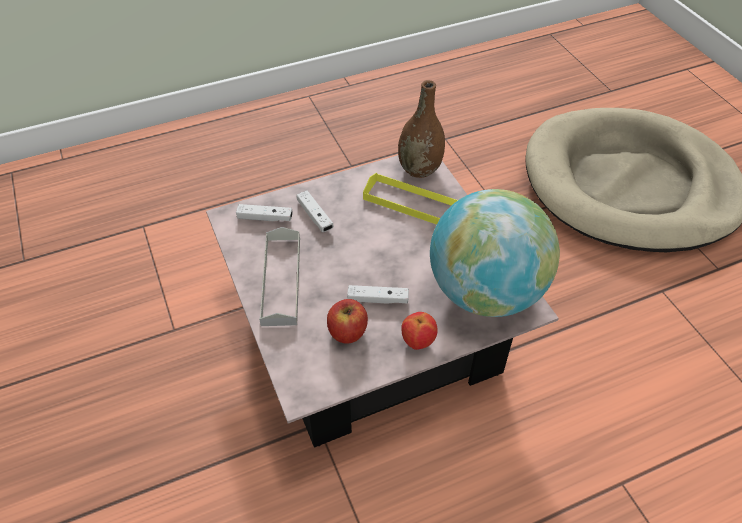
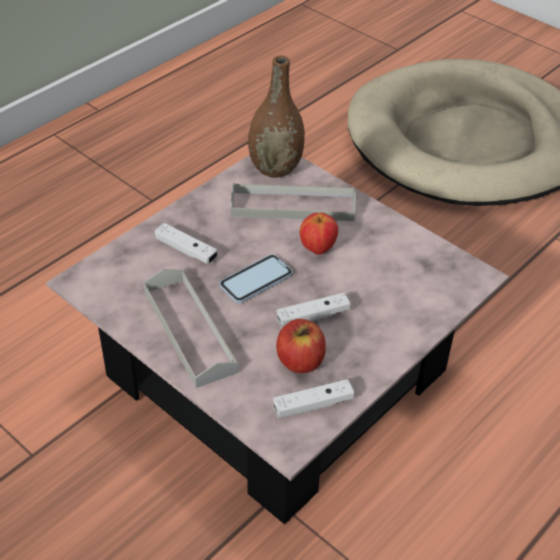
camera: 25 degrees left, 5 degrees down
white game controller [236,204,293,221] -> white game controller moved to [273,379,354,418]
yellow tray [363,173,458,225] -> grey tray [231,183,356,221]
apple [401,312,438,350] -> apple moved to [300,213,338,255]
globe [430,189,560,317] -> none
none -> phone [220,254,293,303]

